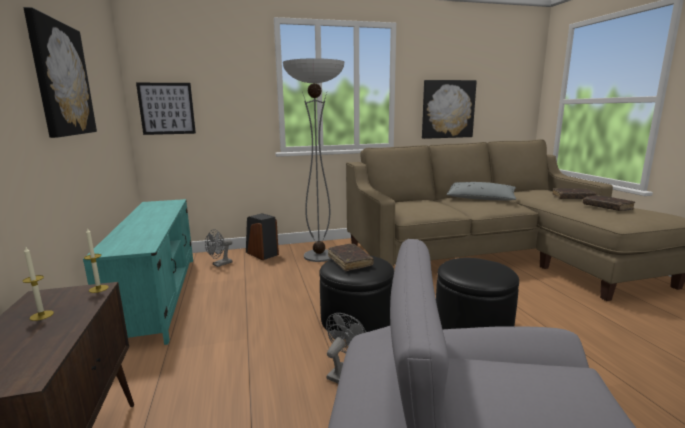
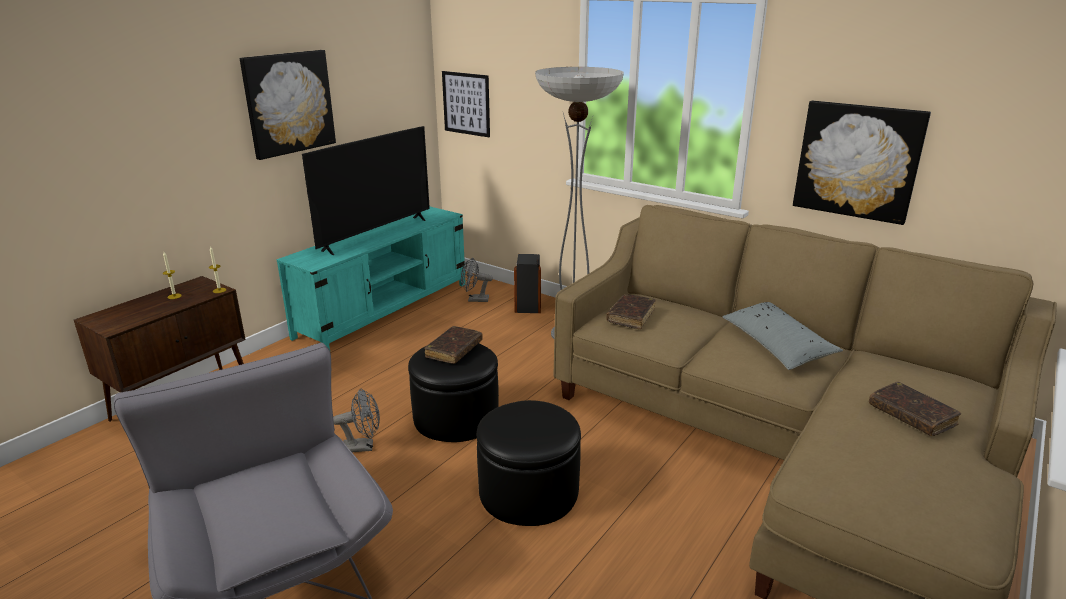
camera: 50 degrees right, 10 degrees up
brown book [583,195,635,211] -> brown book moved to [606,294,656,329]
none -> television [302,126,430,255]

